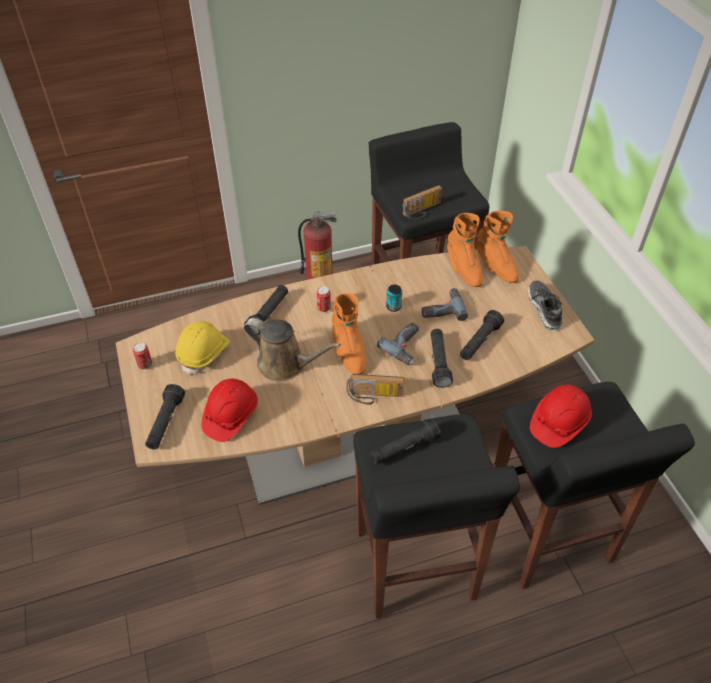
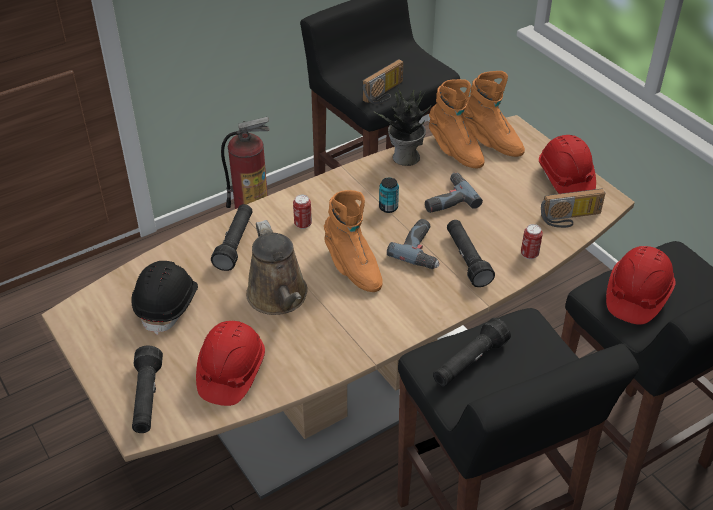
camera: 15 degrees left, 5 degrees down
can [133,343,152,370] -> can moved to [521,224,543,259]
yellow hard hat [175,321,230,376] -> black hard hat [131,261,198,335]
brown watering can [244,318,341,381] -> brown watering can turned 60 degrees clockwise [246,220,308,315]
radio [346,374,404,404] -> radio moved to [541,189,605,228]
black flashlight [460,310,504,360] -> none
shoe [528,281,562,331] -> red hard hat [539,135,596,194]
none -> potted plant [374,88,432,166]

